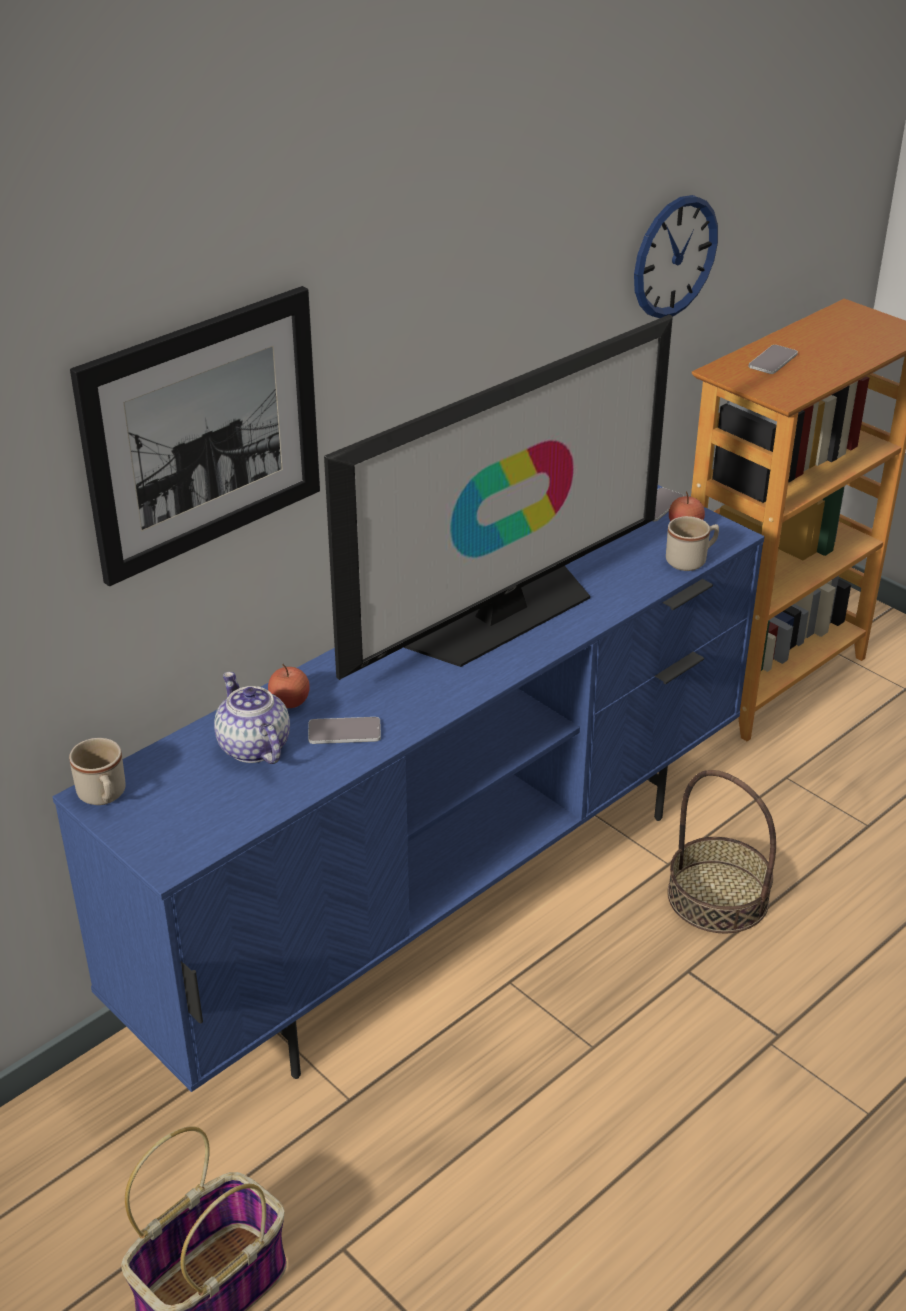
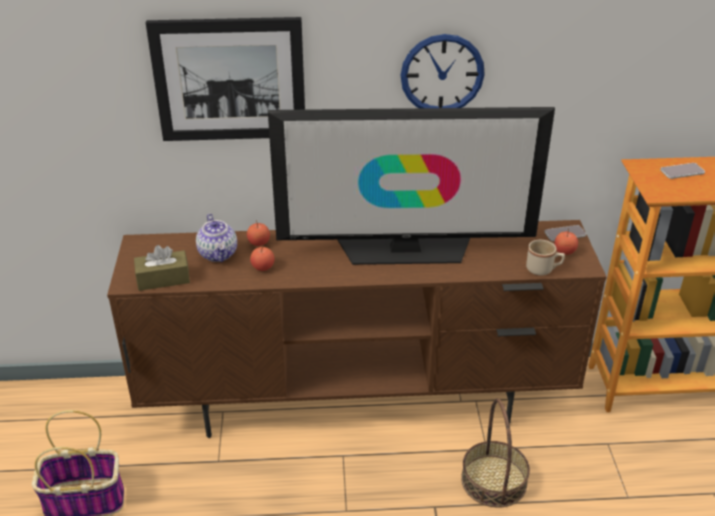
camera: 40 degrees right, 0 degrees up
blue tv stand [53,485,765,1092] -> brown tv stand [107,220,606,438]
beige mug [69,738,126,805] -> none
teapot [214,672,290,764] -> teapot turned 150 degrees clockwise [196,214,237,262]
phone [308,717,381,744] -> apple [250,246,275,271]
wall clock [634,195,718,318] -> wall clock moved to [400,34,485,108]
none -> brown tissue box [134,245,190,291]

